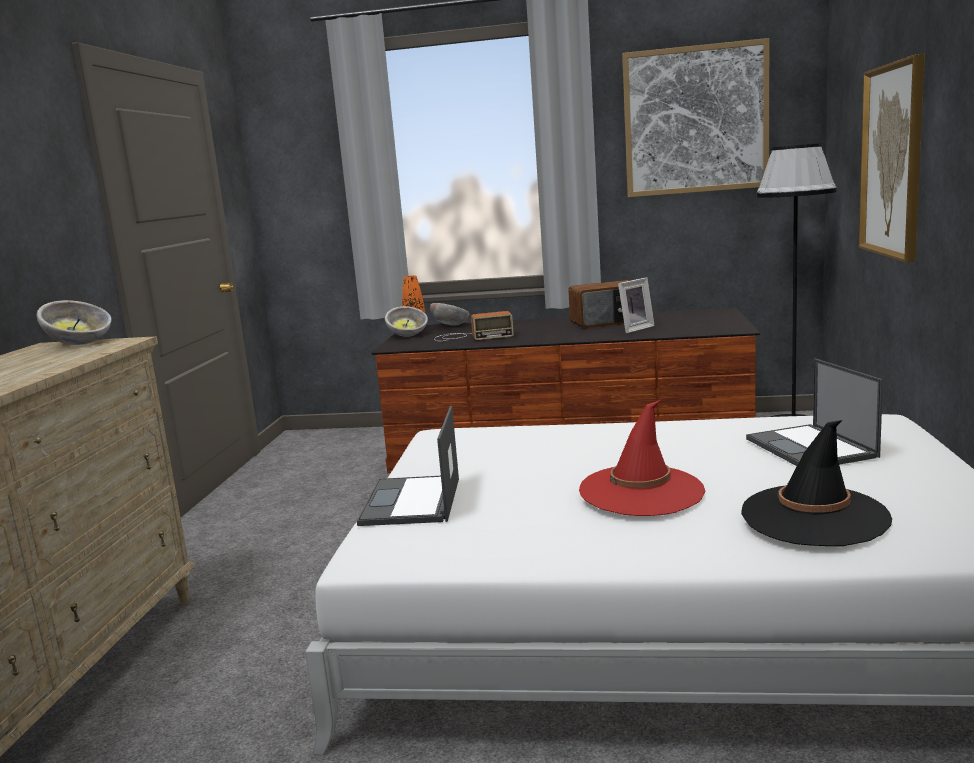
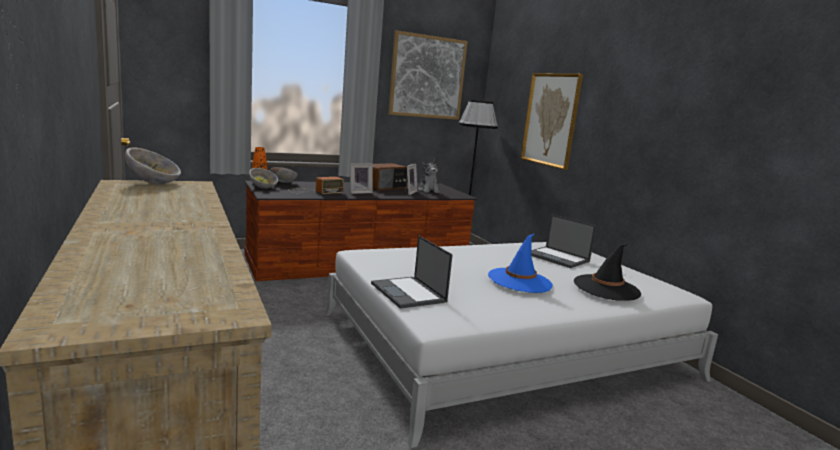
camera: 35 degrees left, 0 degrees up
red hat [579,400,705,516] -> blue hat [488,234,553,293]
none -> picture frame [350,163,373,194]
none -> plush toy [418,159,439,193]

